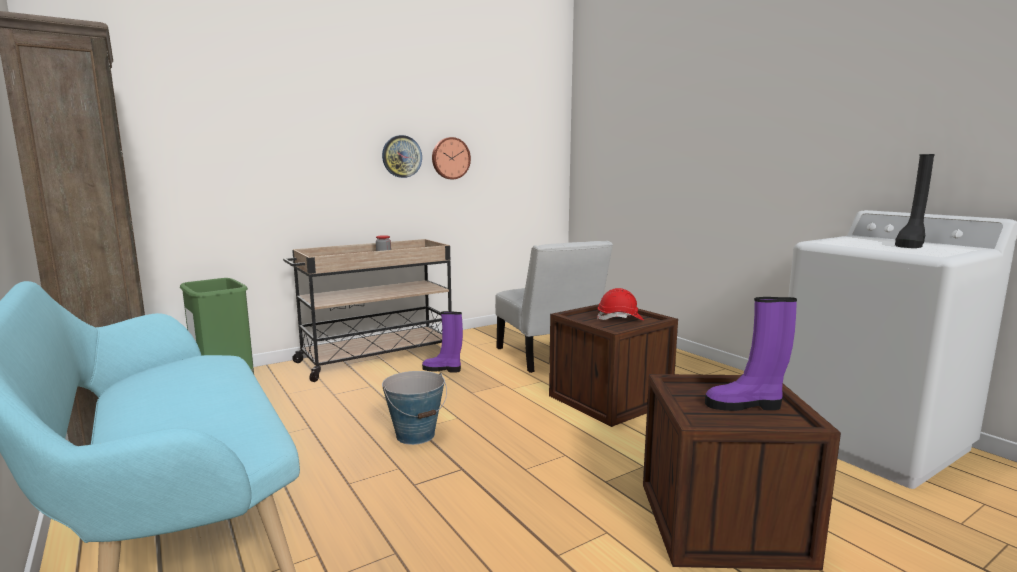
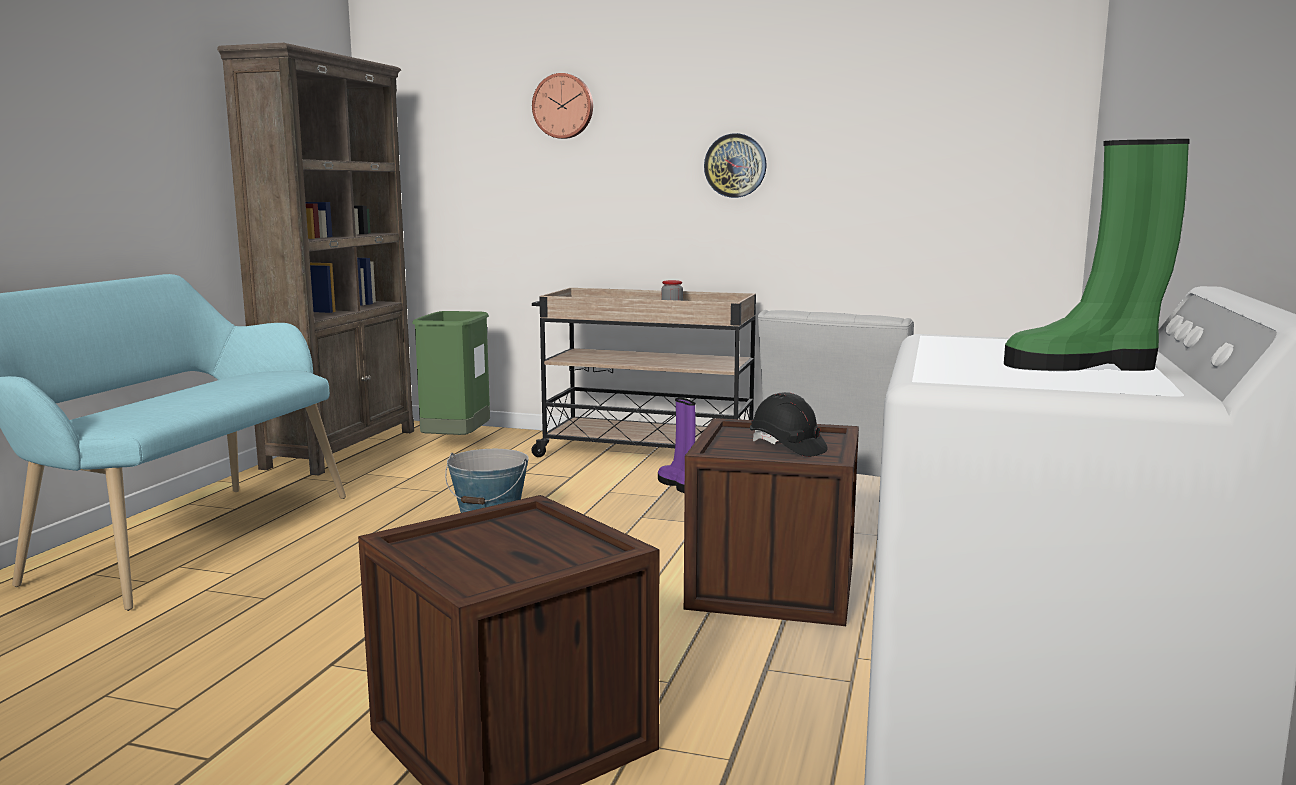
camera: 50 degrees right, 0 degrees up
wall clock [432,137,471,179] -> wall clock moved to [532,73,593,139]
red hard hat [597,288,644,320] -> black hard hat [750,392,828,457]
purple boot [705,297,797,411] -> none
black boot [895,154,935,248] -> green boot [1004,139,1190,371]

